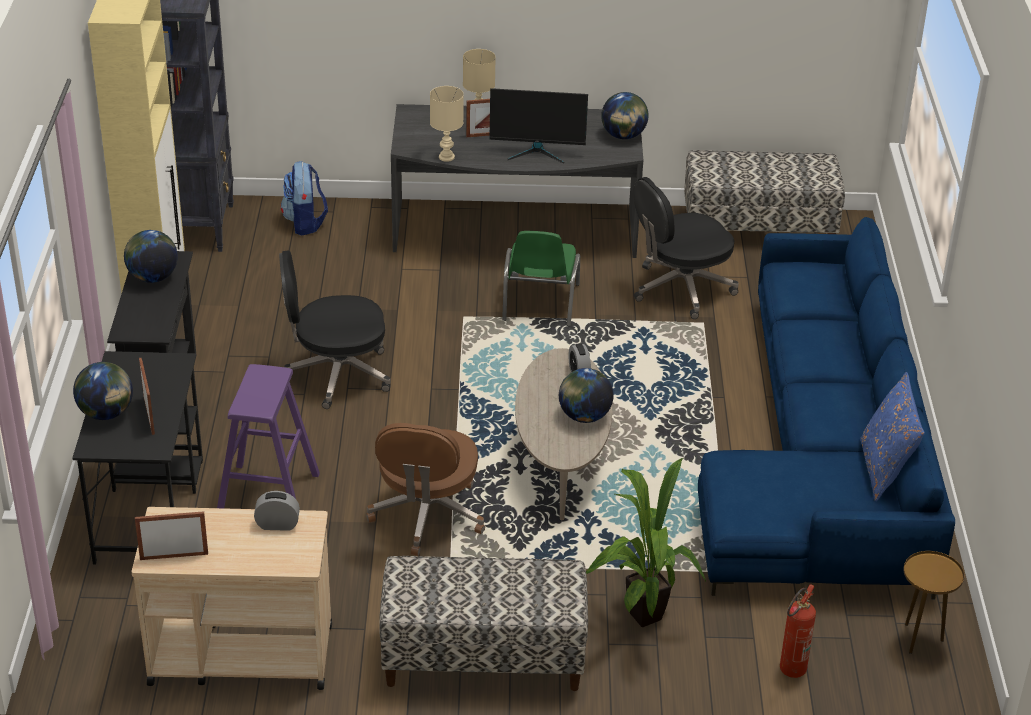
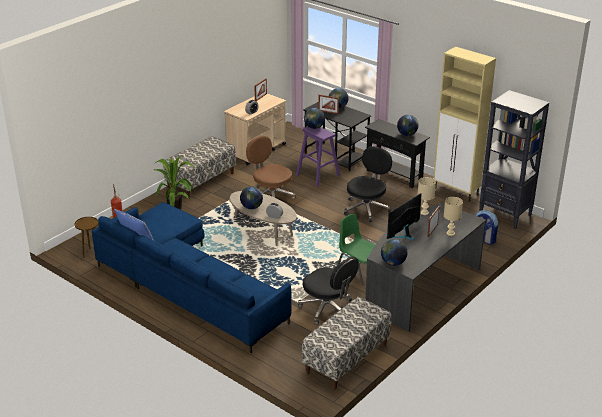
camera: 130 degrees right, 5 degrees down
black office chair [634,177,739,319] -> black office chair turned 120 degrees clockwise [298,256,359,325]
none -> globe [304,108,325,129]

